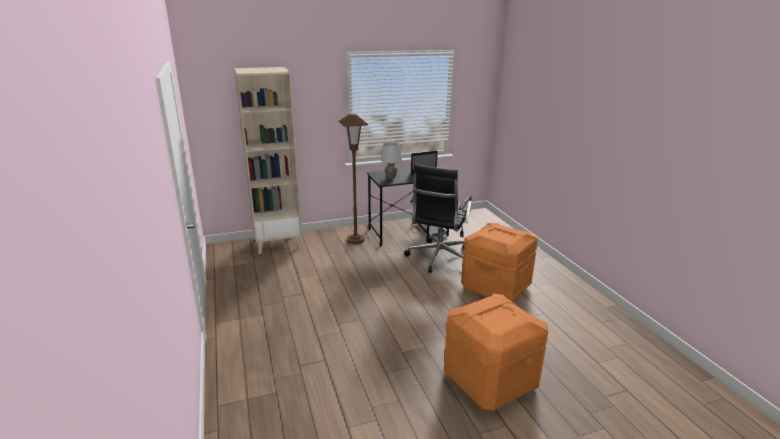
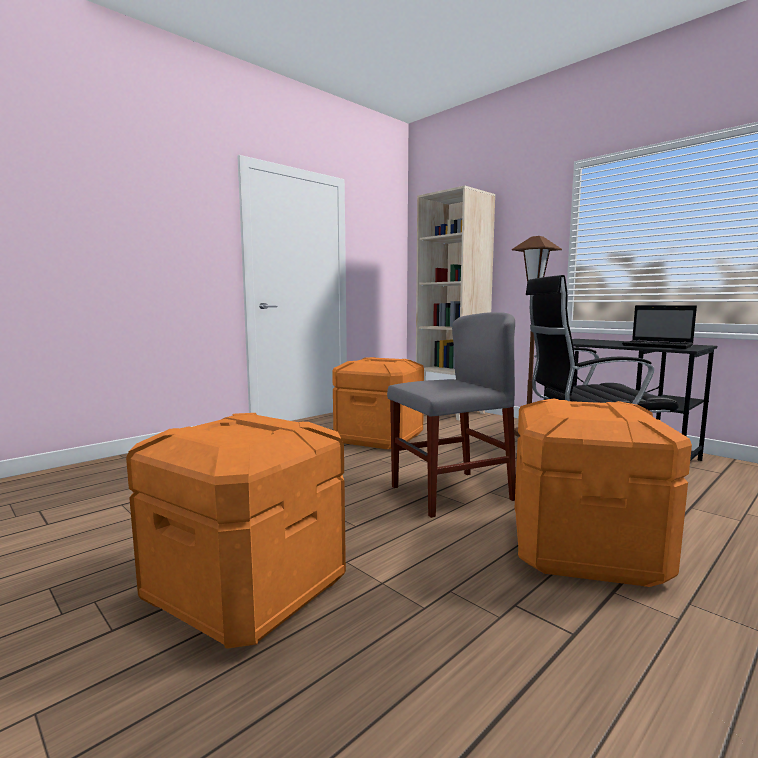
camera: 65 degrees right, 15 degrees down
grey table lamp [381,142,402,180] -> none
none -> orange storage box [332,357,424,449]
none -> grey chair [387,312,516,518]

